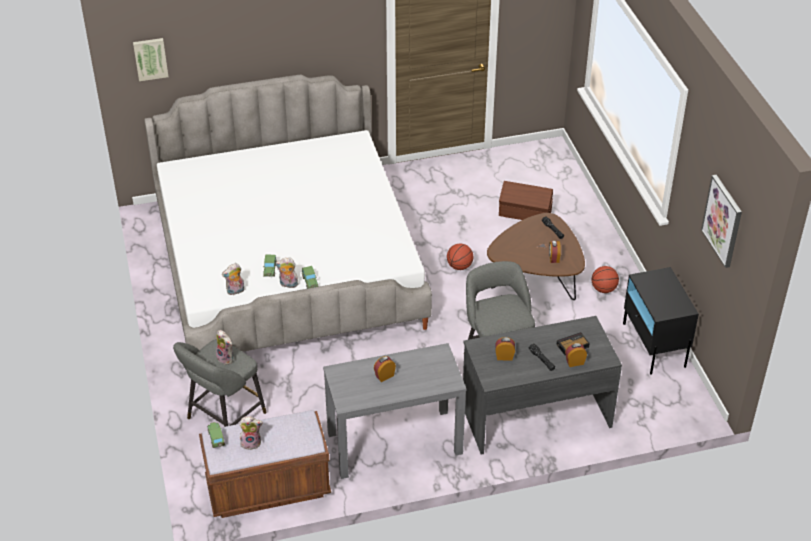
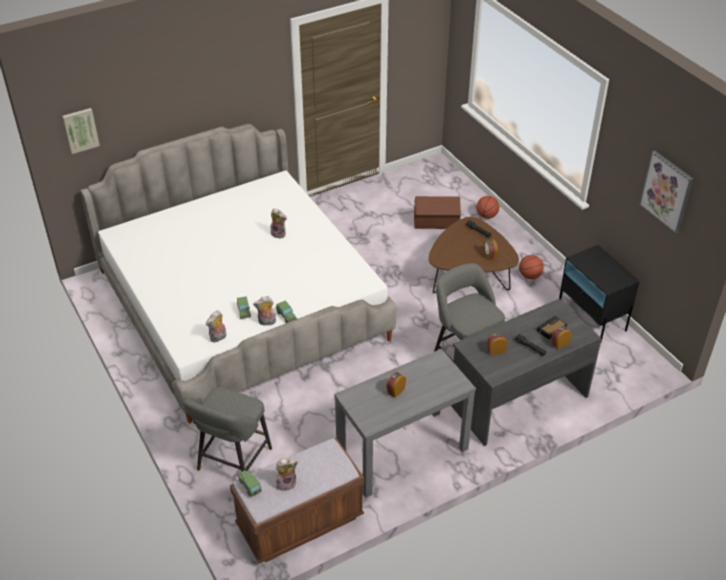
camera: 15 degrees left, 0 degrees up
plush toy [216,330,233,365] -> plush toy moved to [270,208,287,239]
basketball [447,243,473,270] -> basketball moved to [477,196,499,219]

